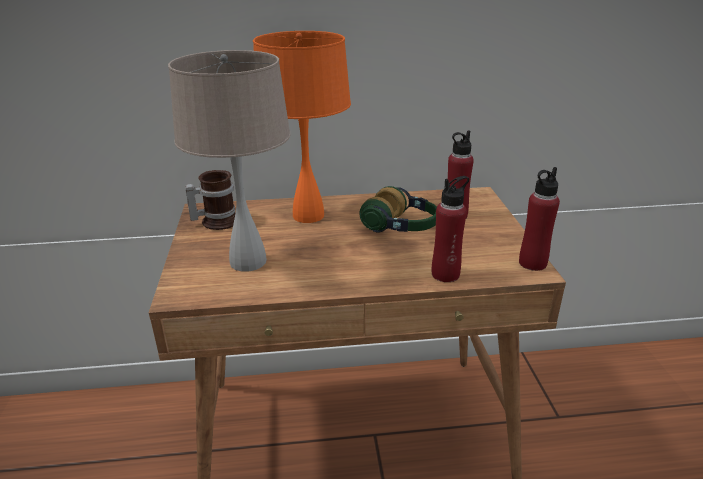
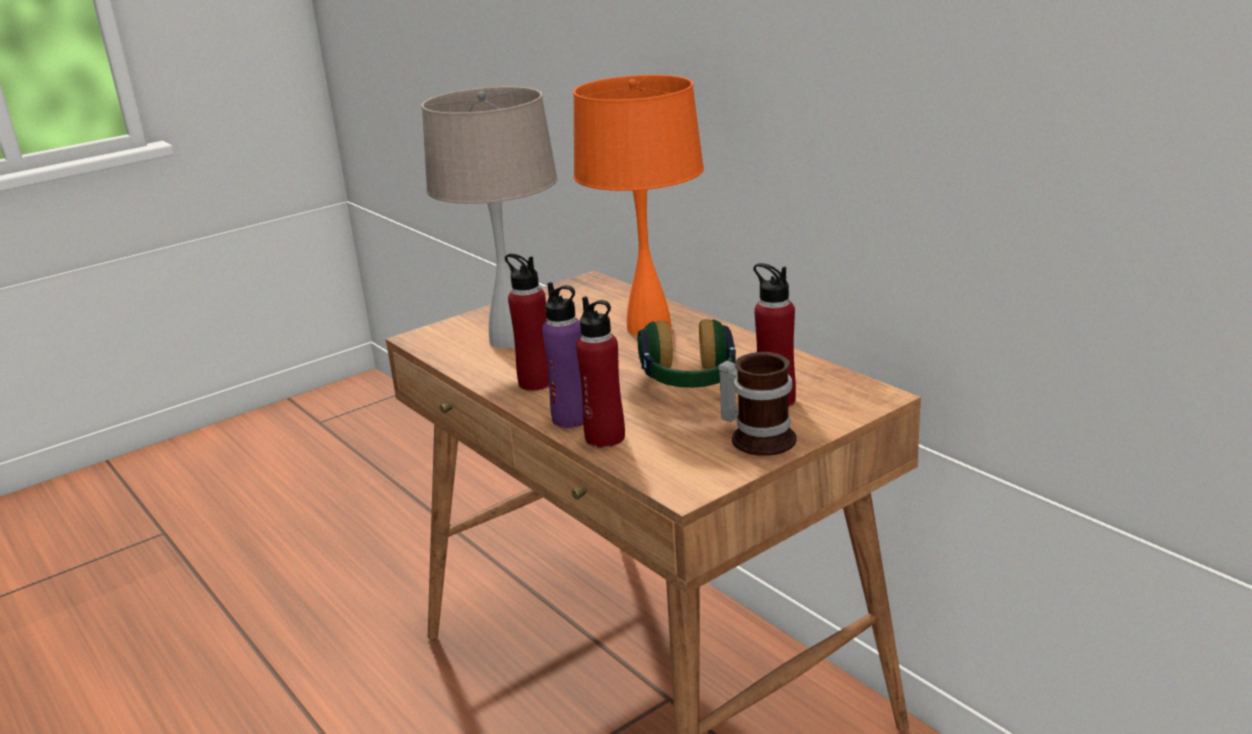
camera: 60 degrees right, 5 degrees down
mug [185,170,235,230] -> mug moved to [718,352,797,456]
red bottle [519,167,560,271] -> red bottle moved to [505,254,549,391]
none -> purple bottle [542,282,583,428]

